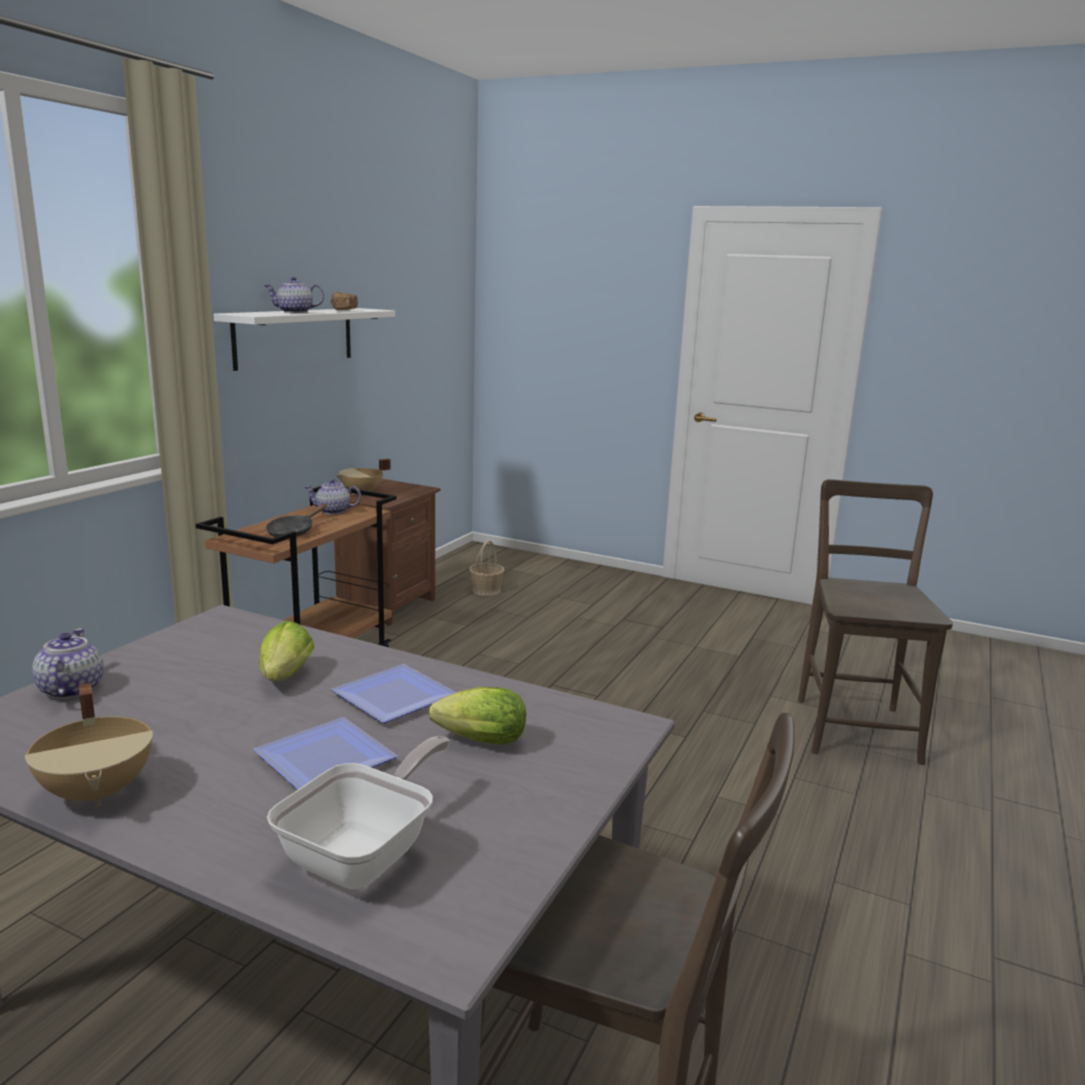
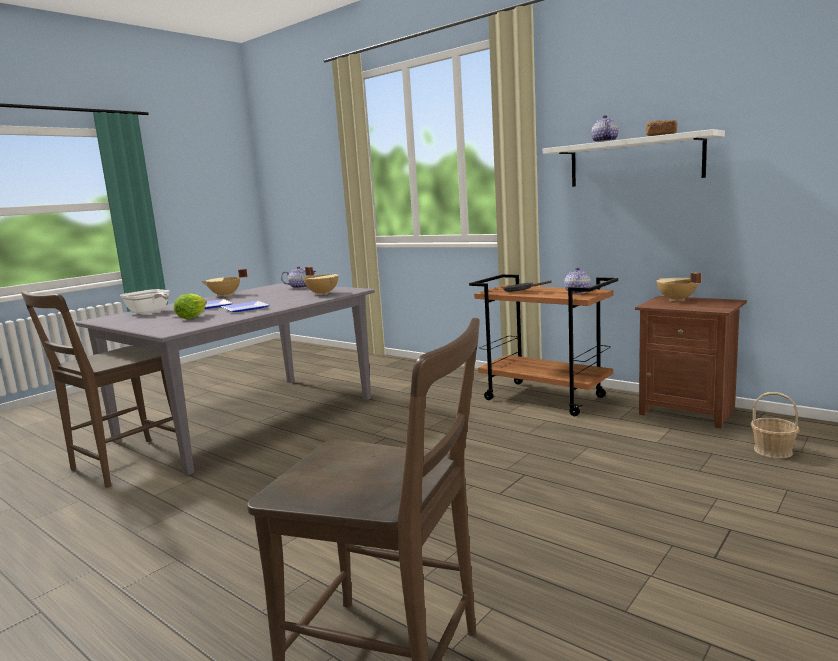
camera: 105 degrees right, 5 degrees down
lettuce [259,621,314,681] -> none
none -> beige cooking pot [304,267,338,295]

